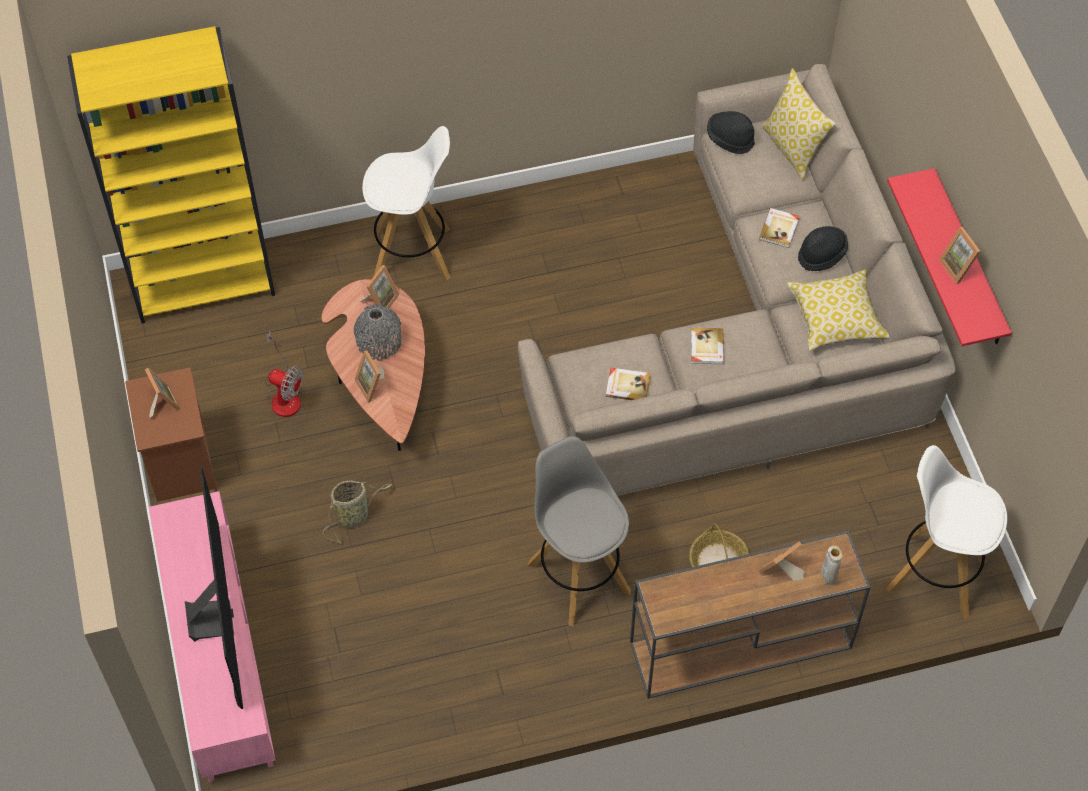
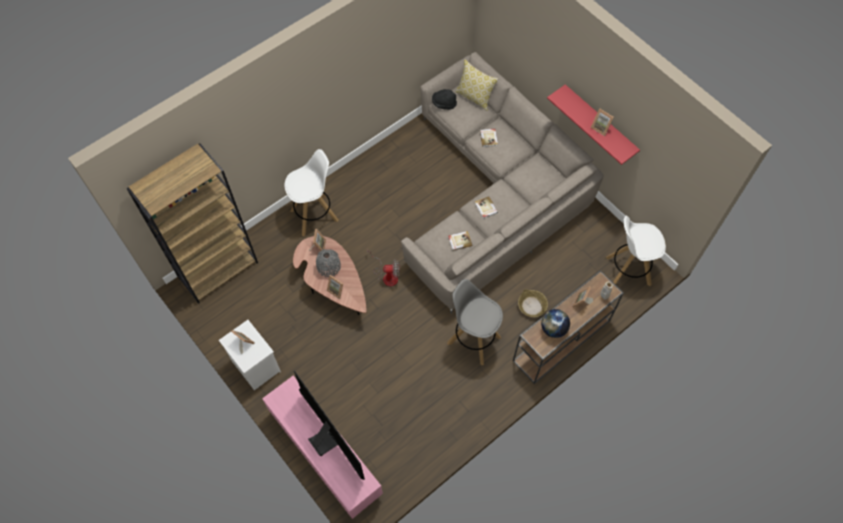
camera: 25 degrees left, 5 degrees up
yellow bookcase [67,26,275,323] -> brown bookcase [127,143,258,304]
brown nightstand [125,367,217,502] -> white nightstand [219,320,281,390]
fan [265,332,303,417] -> fan moved to [367,248,400,287]
basket [323,480,392,543] -> none
pillow [787,269,890,351] -> none
black hat [798,226,848,271] -> none
none -> globe [541,309,570,338]

